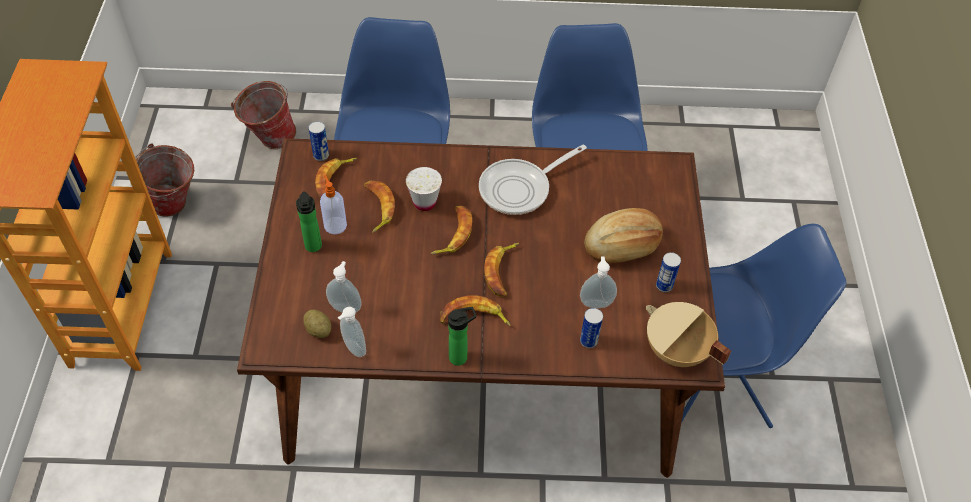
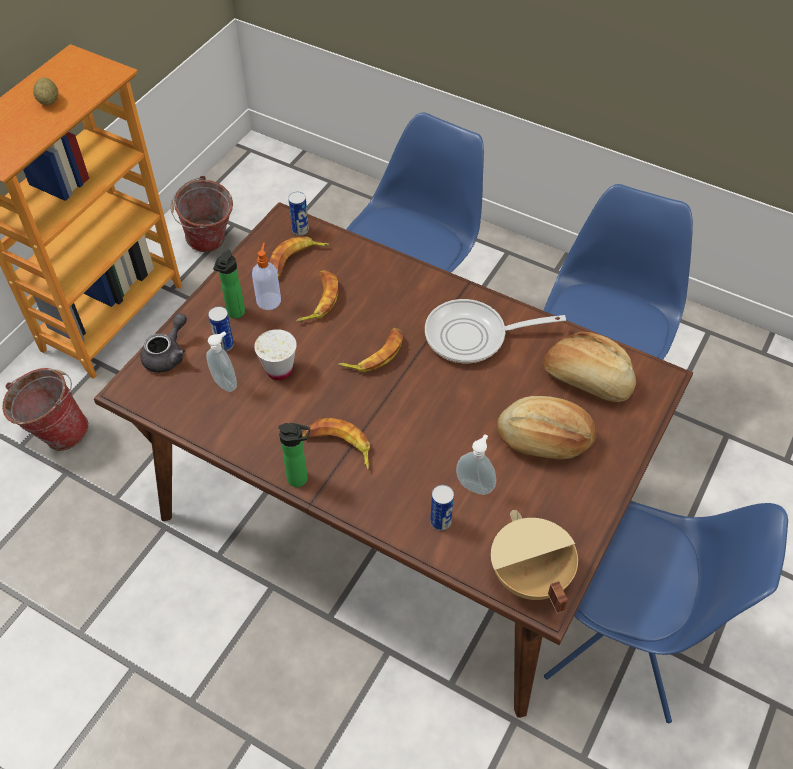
camera: 30 degrees right, 0 degrees up
bucket [231,81,296,149] -> bucket moved to [2,368,88,451]
potato [303,310,331,338] -> potato moved to [33,77,59,106]
soap dispenser [338,307,366,357] -> none
white cup [406,167,442,211] -> white cup moved to [254,329,297,380]
banana [484,243,519,297] -> none
can [656,252,681,292] -> can moved to [208,306,234,352]
none -> grey teapot [140,313,187,373]
none -> bread [543,332,636,402]

